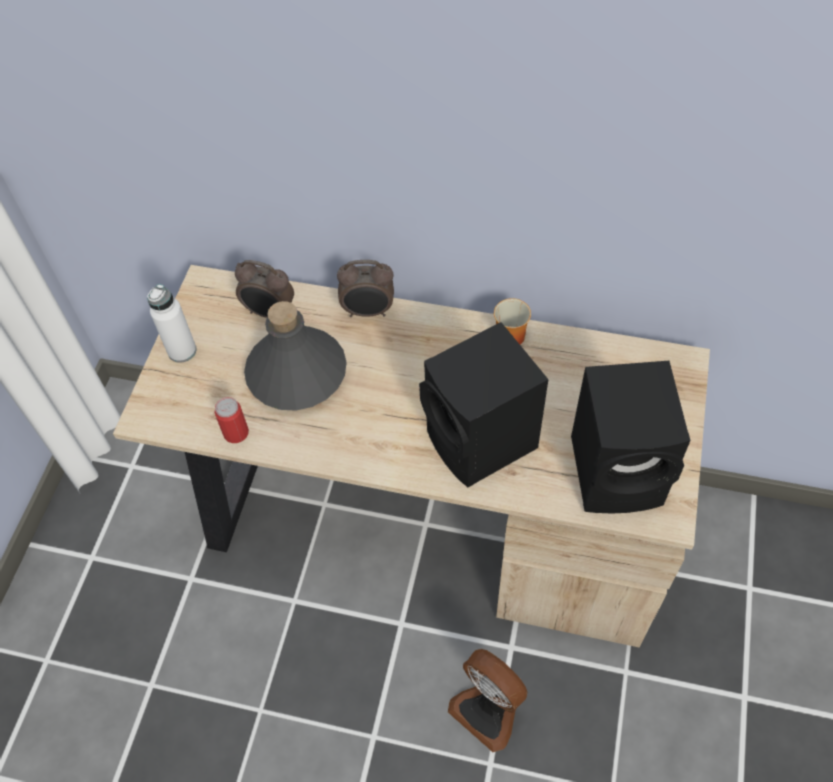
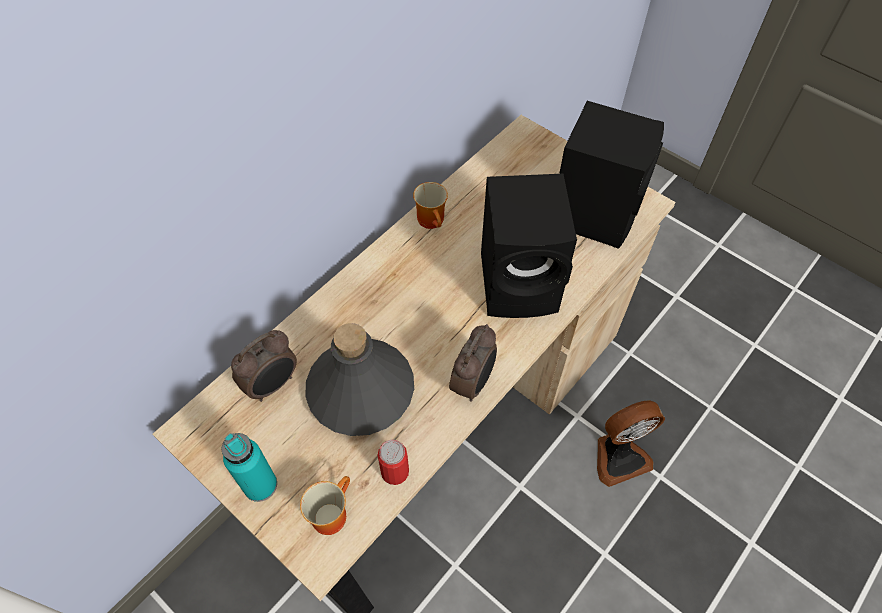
camera: 65 degrees left, 0 degrees up
white bottle [147,284,196,363] -> turquoise bottle [221,433,277,502]
alarm clock [337,260,394,317] -> alarm clock moved to [449,324,497,402]
none -> mug [300,476,350,535]

